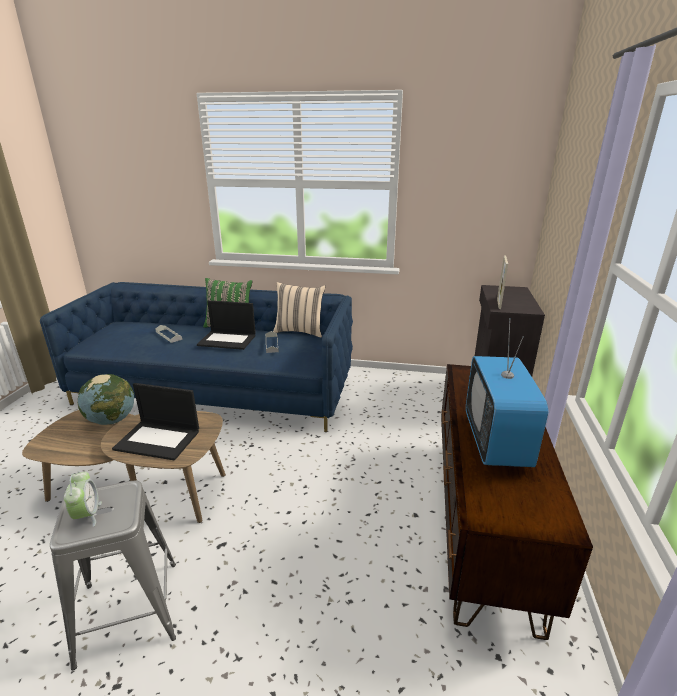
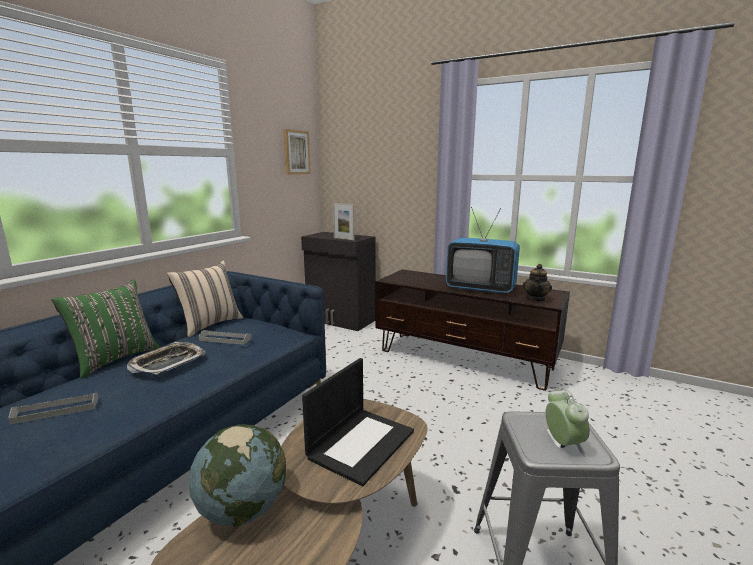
camera: 70 degrees left, 10 degrees down
alarm clock [64,471,102,527] -> alarm clock turned 75 degrees clockwise [546,388,590,457]
laptop [197,300,256,350] -> tray [127,342,206,375]
none -> picture [283,129,311,175]
none -> teapot [523,264,552,302]

